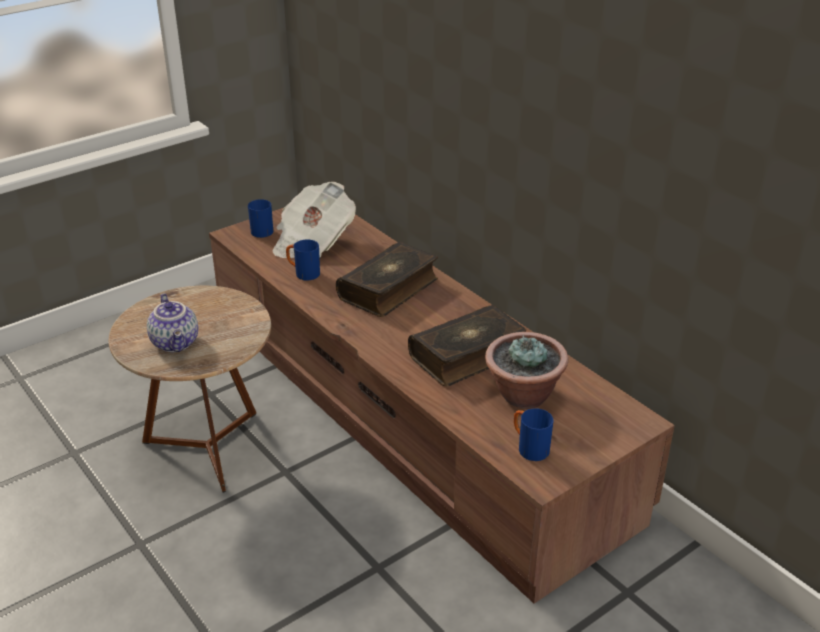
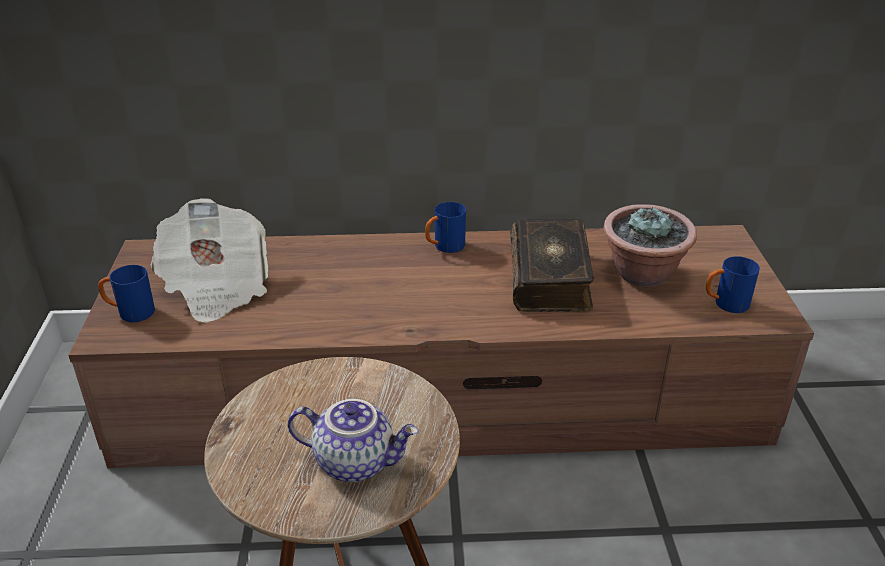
camera: 55 degrees left, 0 degrees up
blue mug [286,239,320,281] -> blue mug moved to [425,202,466,253]
book [336,242,438,317] -> none

